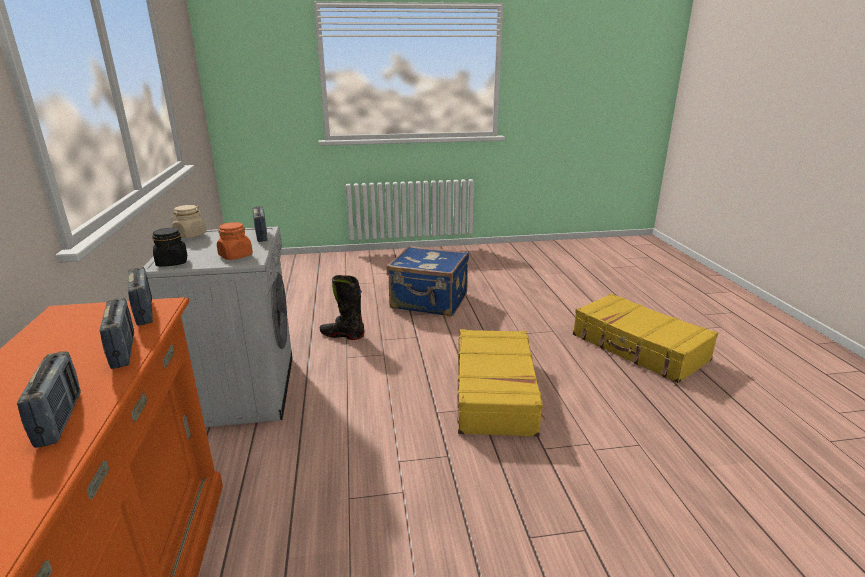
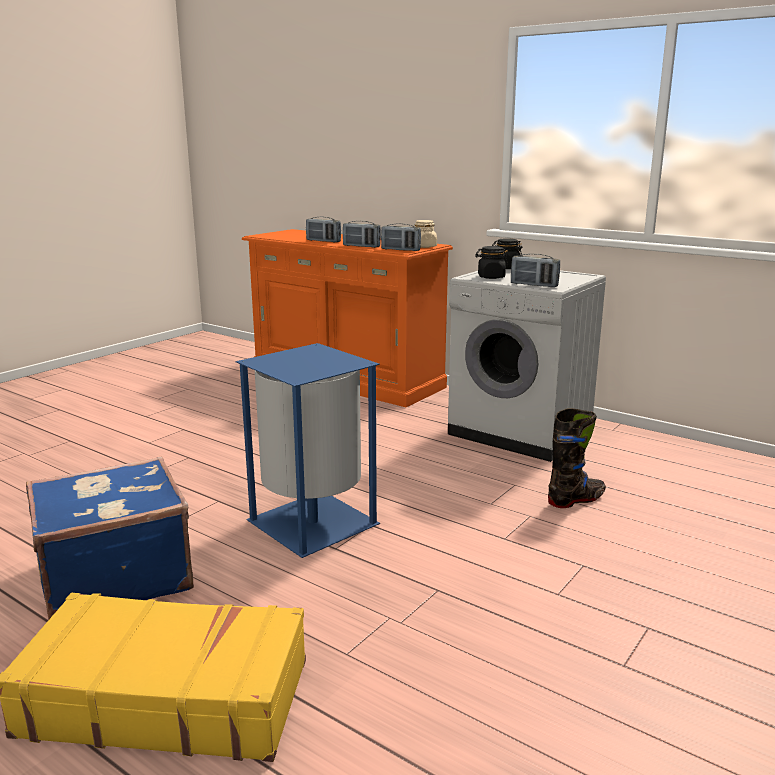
camera: 135 degrees right, 5 degrees down
beige jar [171,205,206,238] -> beige jar moved to [415,220,437,248]
orange jar [217,222,253,260] -> black jar [475,246,509,279]
blue suitcase [387,246,469,316] -> blue suitcase moved to [26,456,194,620]
yellow suitcase [457,329,545,437] -> blue trash can [236,343,380,558]

